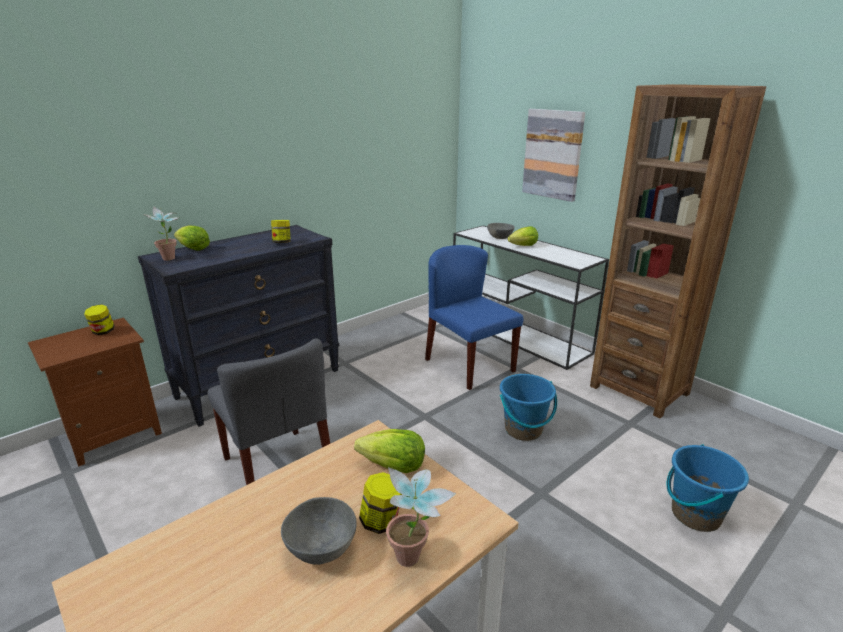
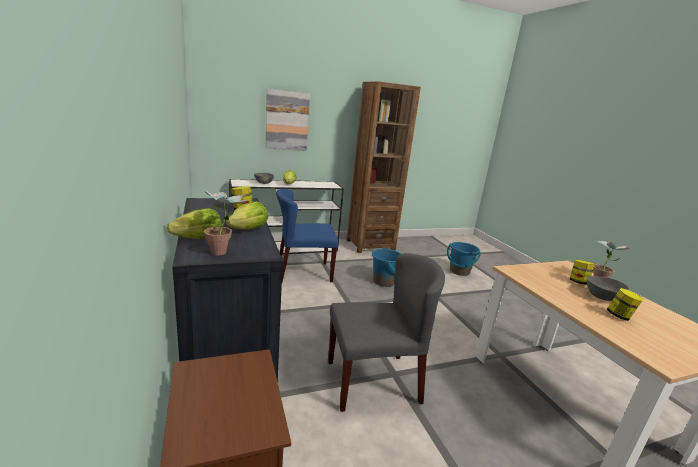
camera: 70 degrees left, 5 degrees down
jar [84,304,115,335] -> jar moved to [607,288,643,321]
lettuce [354,429,425,473] -> lettuce moved to [225,201,268,229]

